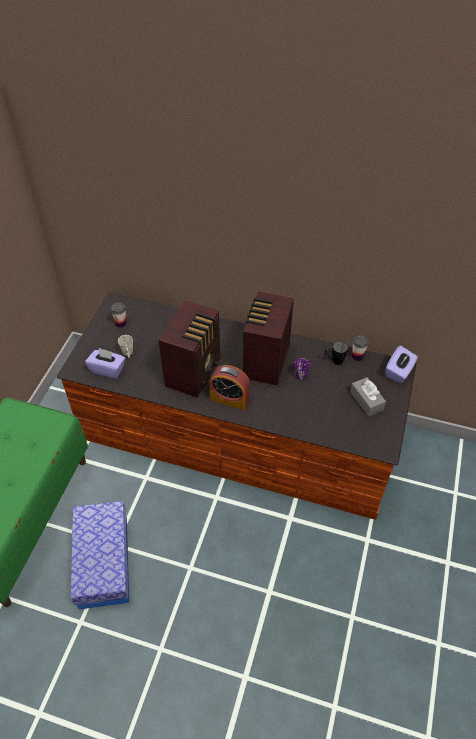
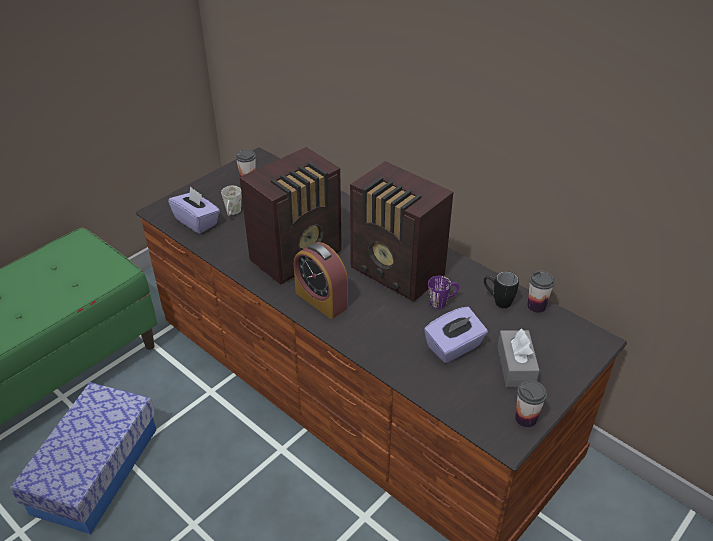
camera: 25 degrees right, 10 degrees down
radio [243,291,294,386] -> radio turned 90 degrees counterclockwise [350,161,453,302]
purple tissue box [385,345,418,383] -> purple tissue box moved to [424,307,488,363]
none -> cup [515,380,547,428]

